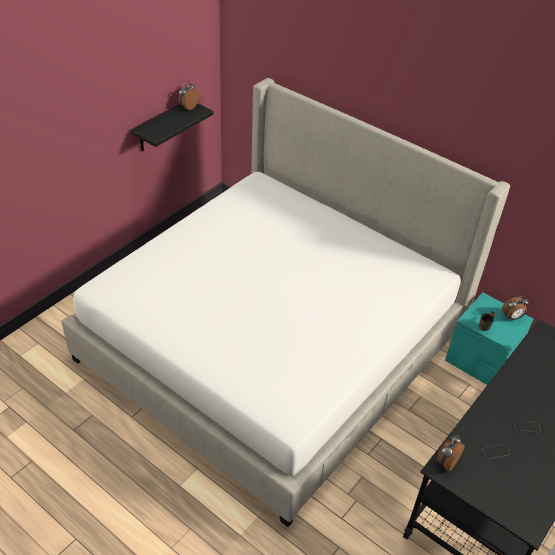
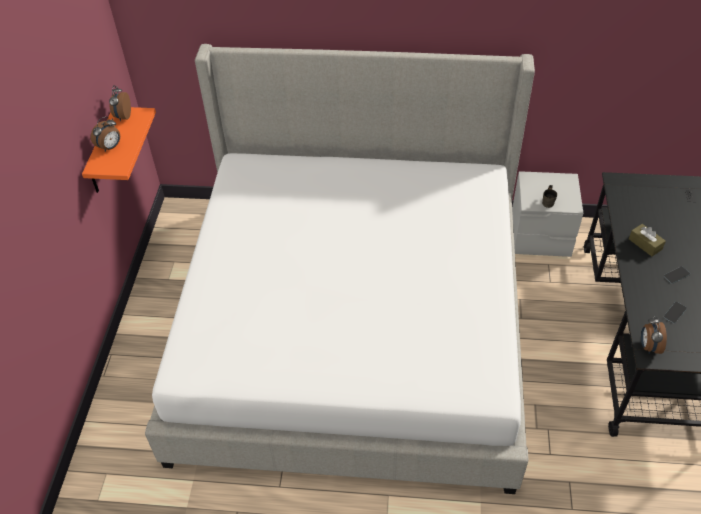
camera: 30 degrees left, 5 degrees up
black shelf [130,103,214,151] -> orange shelf [82,107,156,193]
turquoise nightstand [445,292,533,385] -> white nightstand [512,171,583,257]
alarm clock [502,296,529,320] -> alarm clock moved to [91,117,120,152]
none -> brown tissue box [629,224,666,256]

